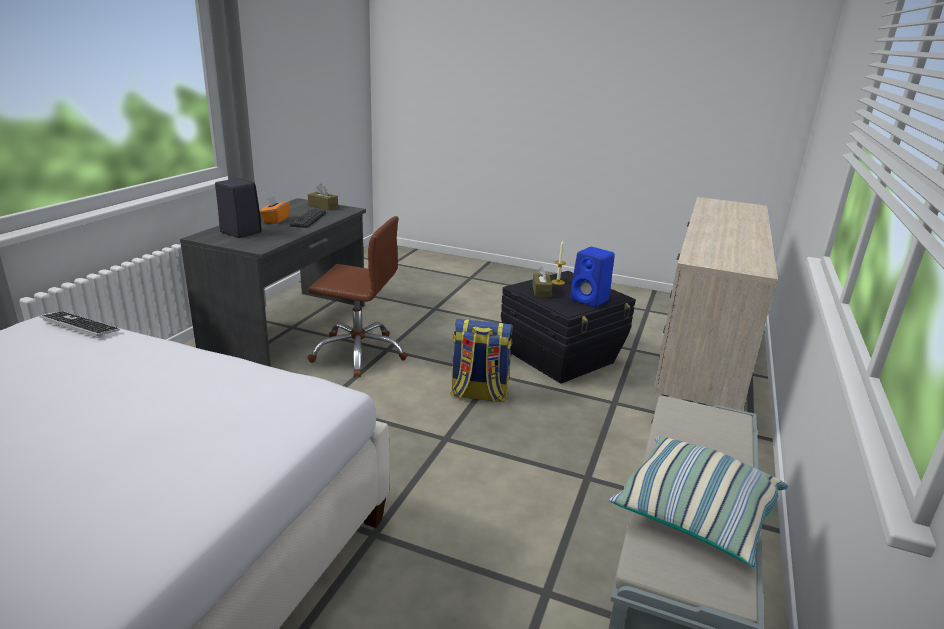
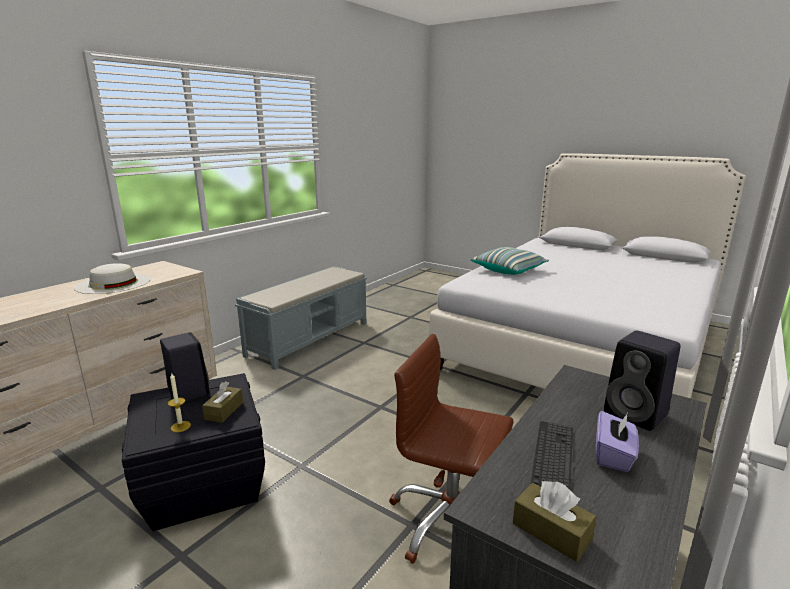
camera: 165 degrees left, 5 degrees down
keyboard [40,311,120,338] -> none
orange tissue box [260,196,290,224] -> purple tissue box [596,411,639,472]
backpack [450,319,513,403] -> none
blue speaker [570,247,615,307] -> black speaker [160,332,209,402]
pillow [609,436,788,567] -> pillow moved to [471,247,549,275]
none -> white hat [74,263,151,294]

